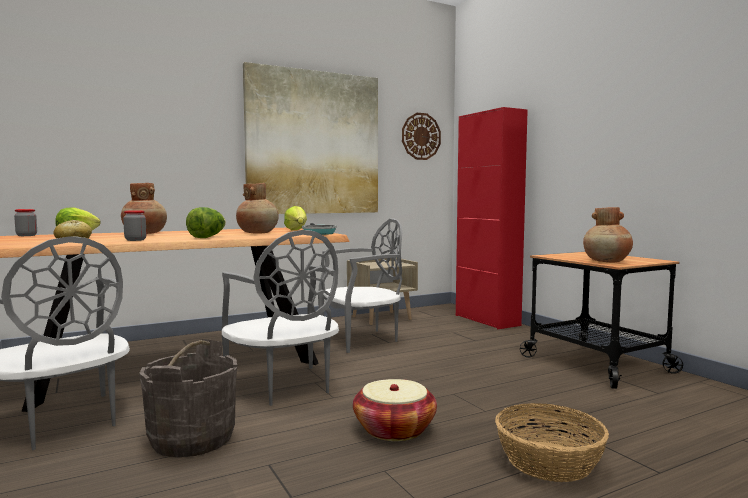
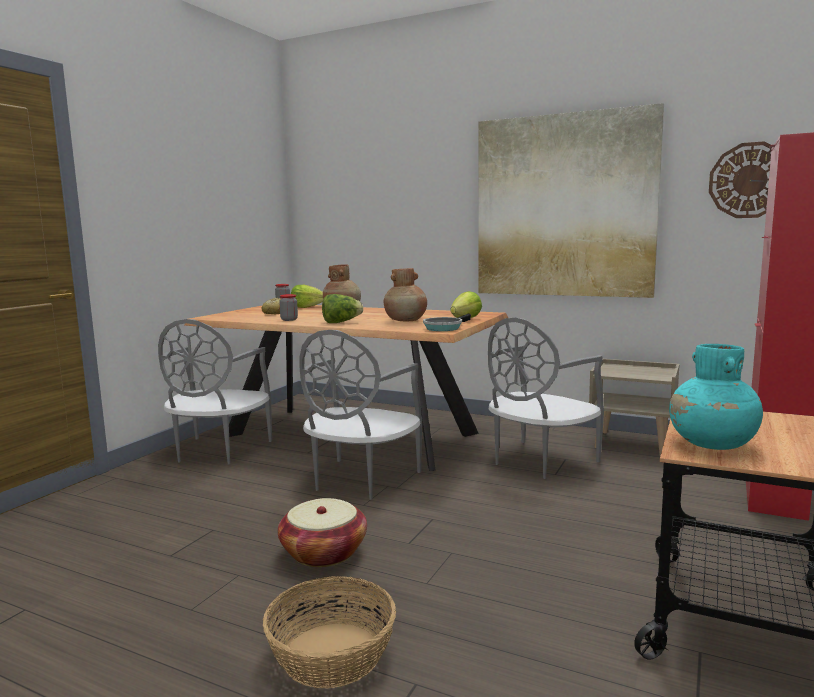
camera: 55 degrees right, 5 degrees up
grey bucket [139,339,237,457] -> none
grey chair [318,218,402,353] -> grey chair turned 105 degrees clockwise [488,318,604,479]
brown vase [583,207,633,262] -> turquoise vase [669,344,763,450]

